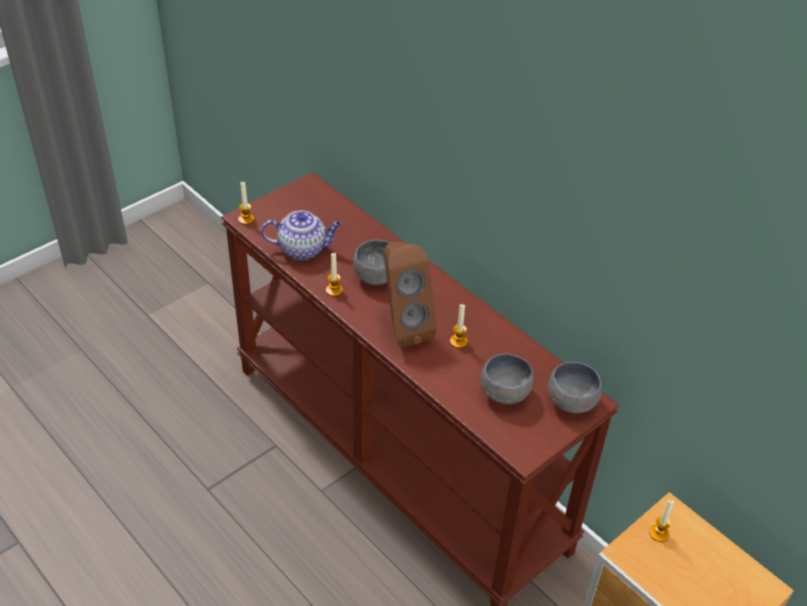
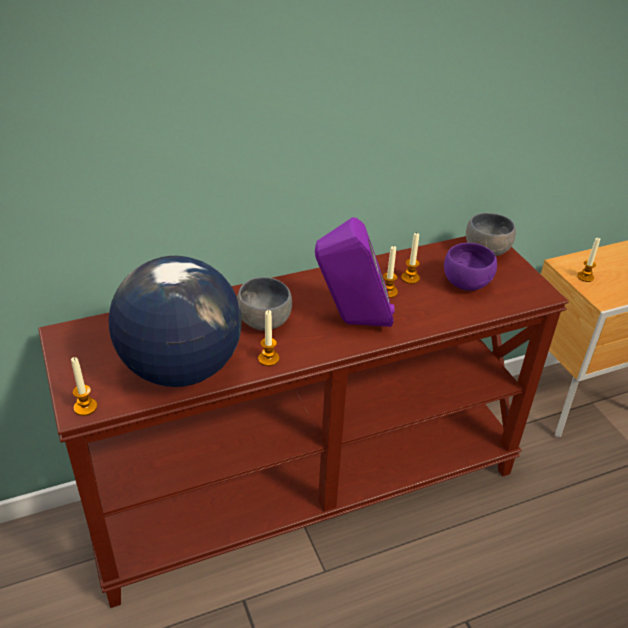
camera: 70 degrees left, 5 degrees down
teapot [261,210,342,260] -> globe [108,256,242,387]
brown speaker [384,242,437,347] -> purple speaker [315,217,394,327]
grey bowl [481,354,534,405] -> purple bowl [444,243,497,291]
none -> candle [401,233,420,284]

